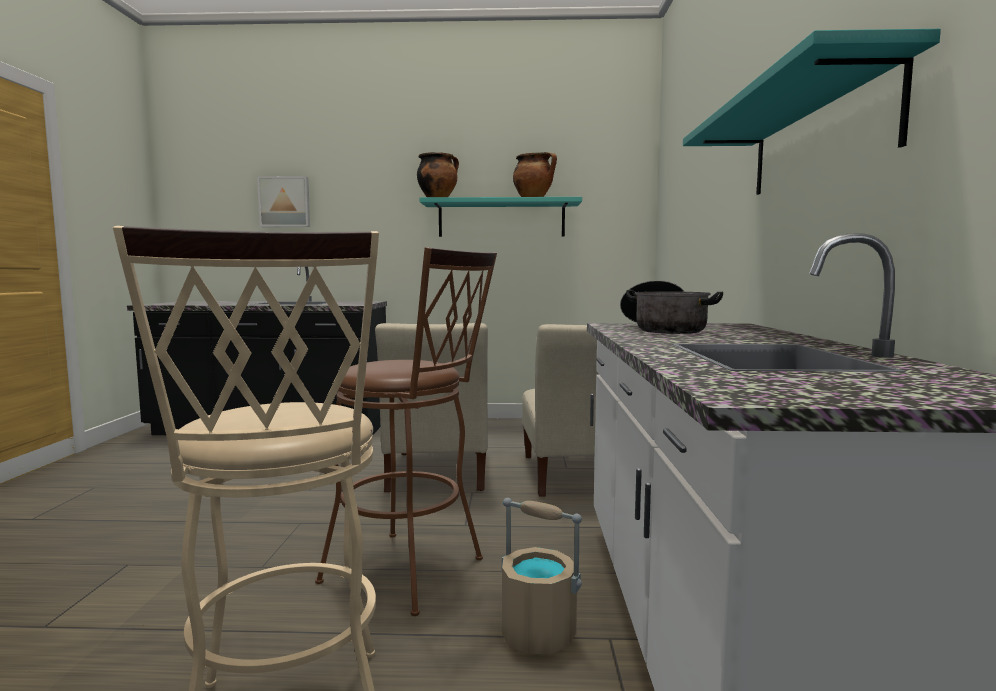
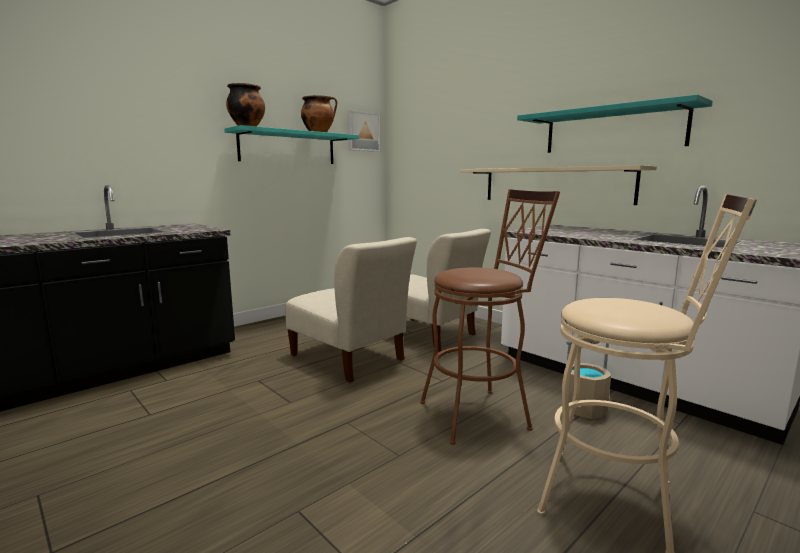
camera: 45 degrees left, 5 degrees up
picture [257,176,310,227] -> picture moved to [347,110,380,152]
cooking pot [620,280,723,334] -> none
none -> beige shelf [460,165,657,205]

